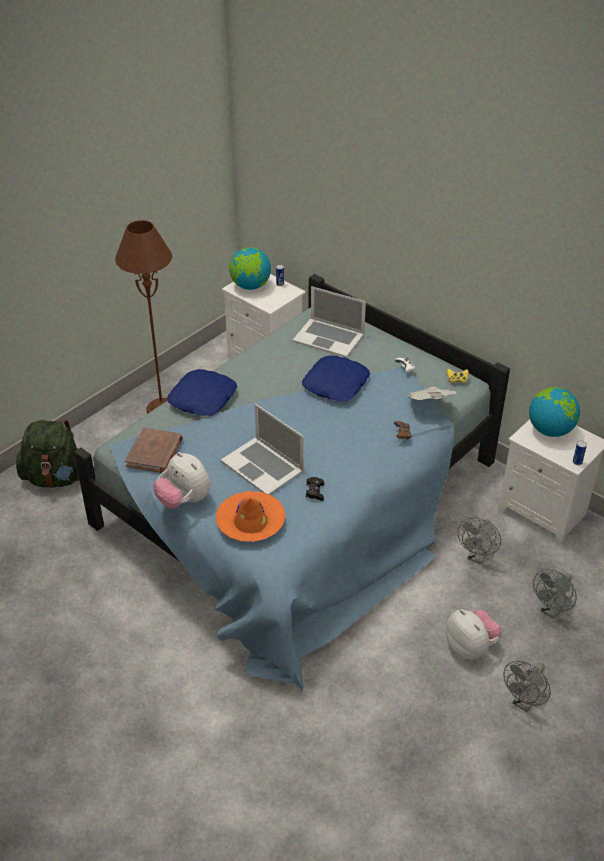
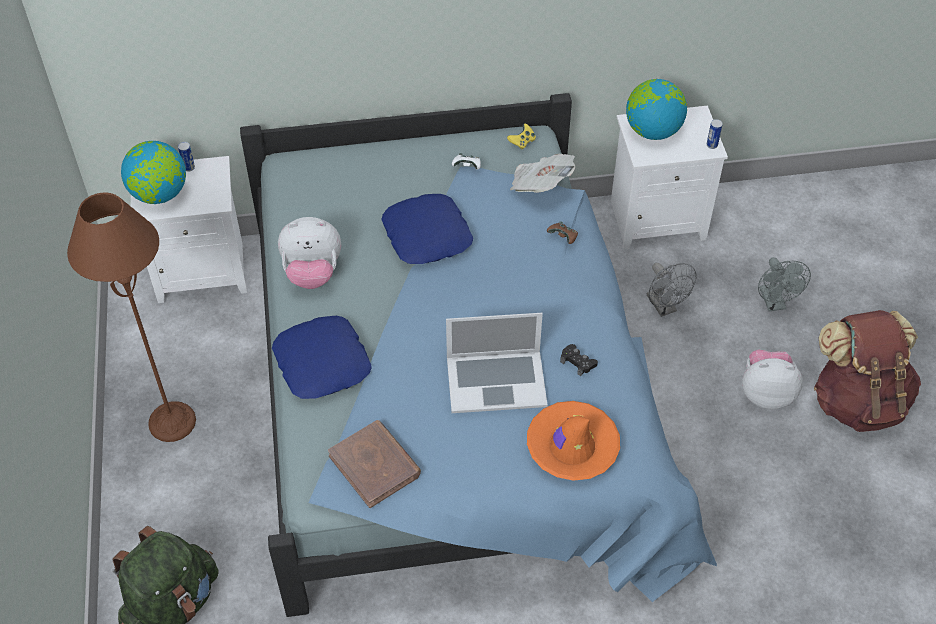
camera: 50 degrees left, 10 degrees up
plush toy [154,452,211,509] -> plush toy moved to [278,217,341,289]
laptop [293,286,366,358] -> none
grey fan [503,661,551,712] -> brown backpack [814,310,921,432]

